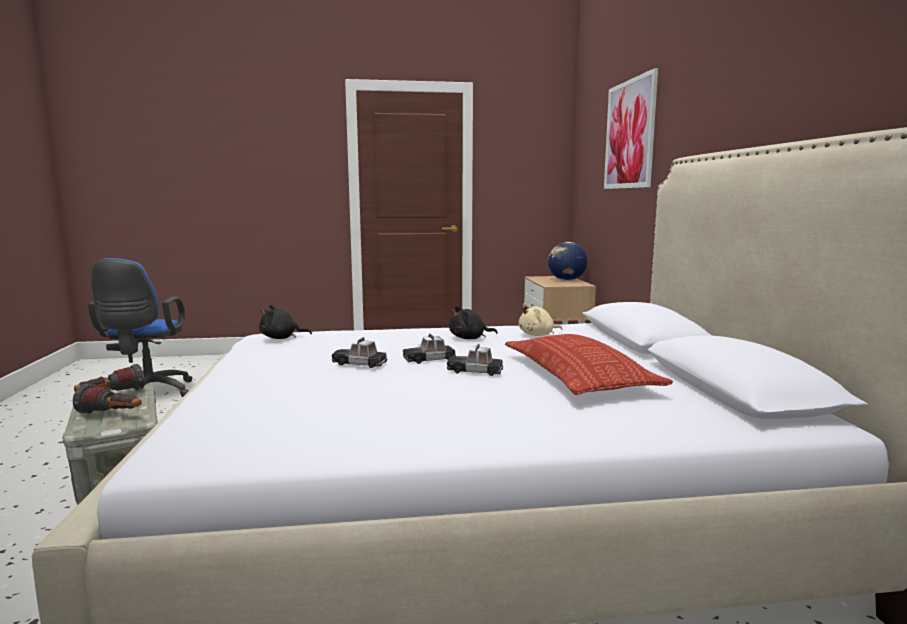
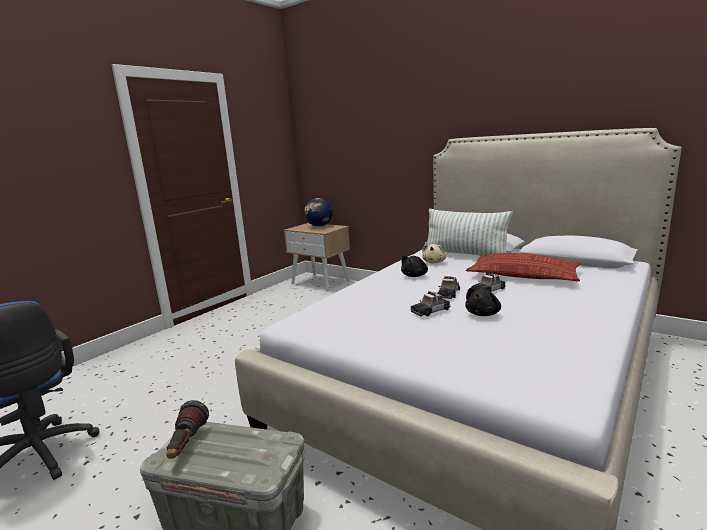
camera: 45 degrees left, 5 degrees up
flashlight [73,384,142,414] -> none
black plush toy [259,305,312,339] -> black plush toy moved to [465,288,501,316]
picture [604,68,658,189] -> none
none -> pillow [426,209,513,255]

